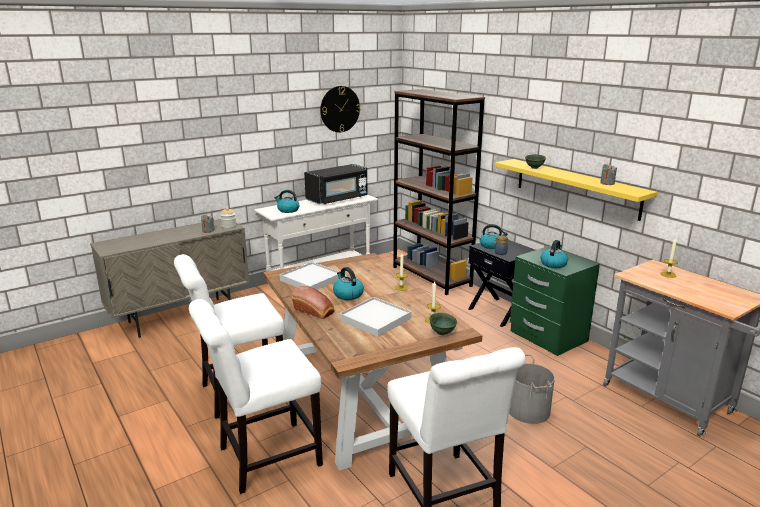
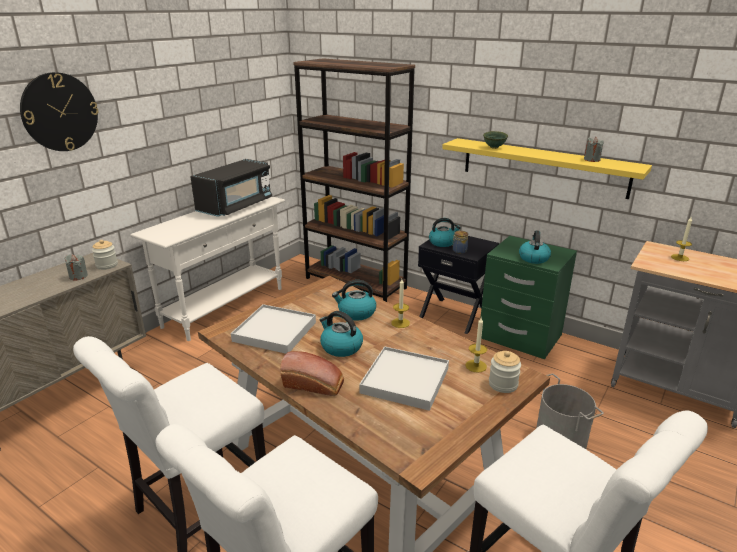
camera: 20 degrees left, 5 degrees up
kettle [274,190,299,213] -> kettle moved to [332,280,376,321]
wall clock [320,86,361,133] -> wall clock moved to [20,72,98,151]
green bowl [429,313,457,335] -> jar [489,351,521,393]

